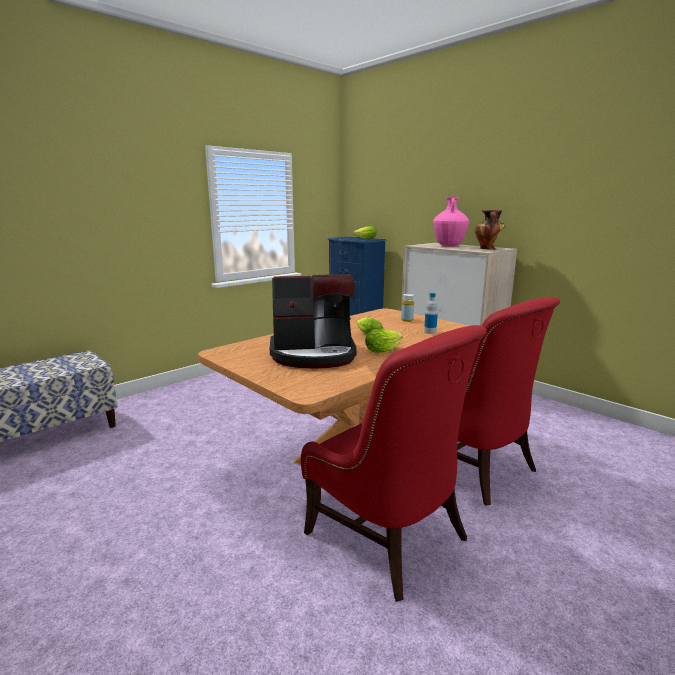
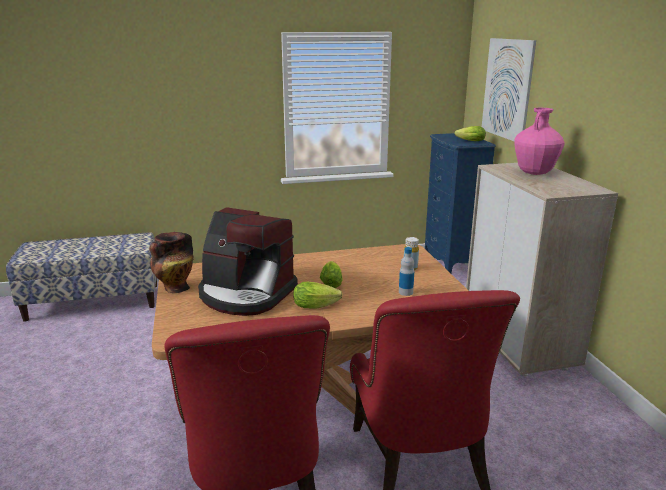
camera: 30 degrees right, 5 degrees up
vase [475,210,505,250] -> vase moved to [150,232,194,293]
none -> picture [482,38,536,141]

